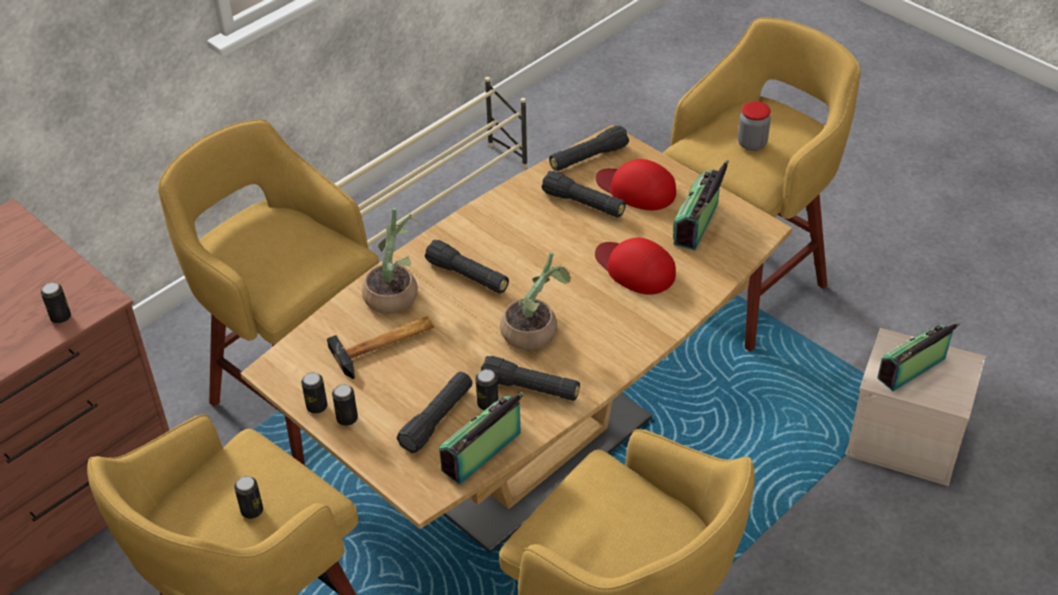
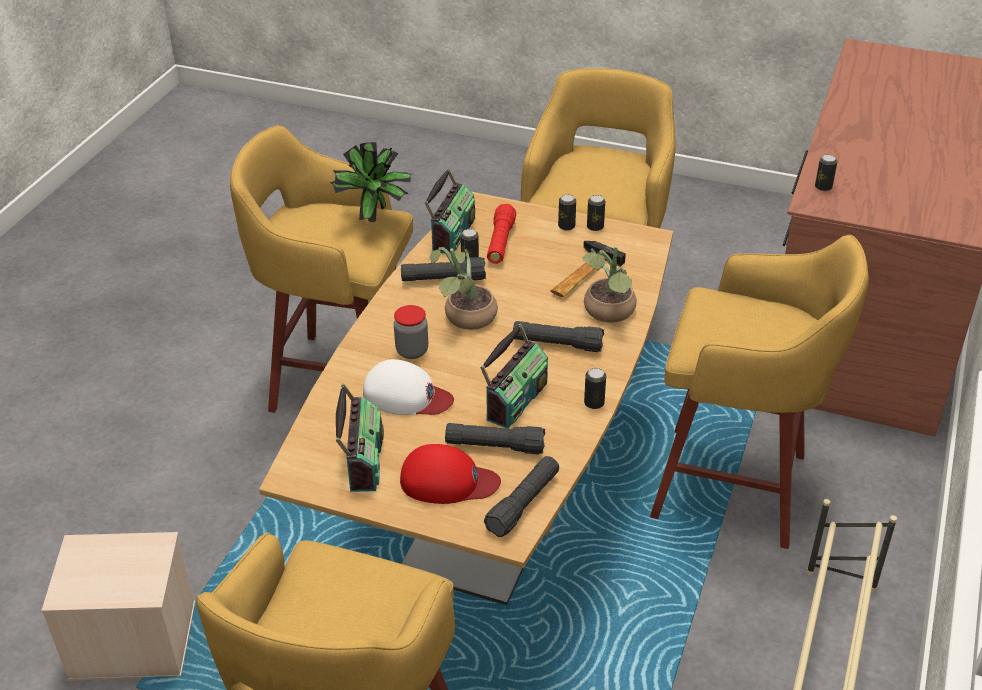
camera: 155 degrees right, 5 degrees down
can [234,476,263,519] -> can moved to [584,368,606,409]
black flashlight [397,372,473,453] -> red flashlight [487,204,516,264]
red cap [595,238,676,295] -> white cap [363,359,454,415]
jar [738,101,771,151] -> jar moved to [394,305,428,359]
radio [877,322,960,391] -> radio moved to [480,324,548,429]
none -> potted plant [330,142,412,222]

